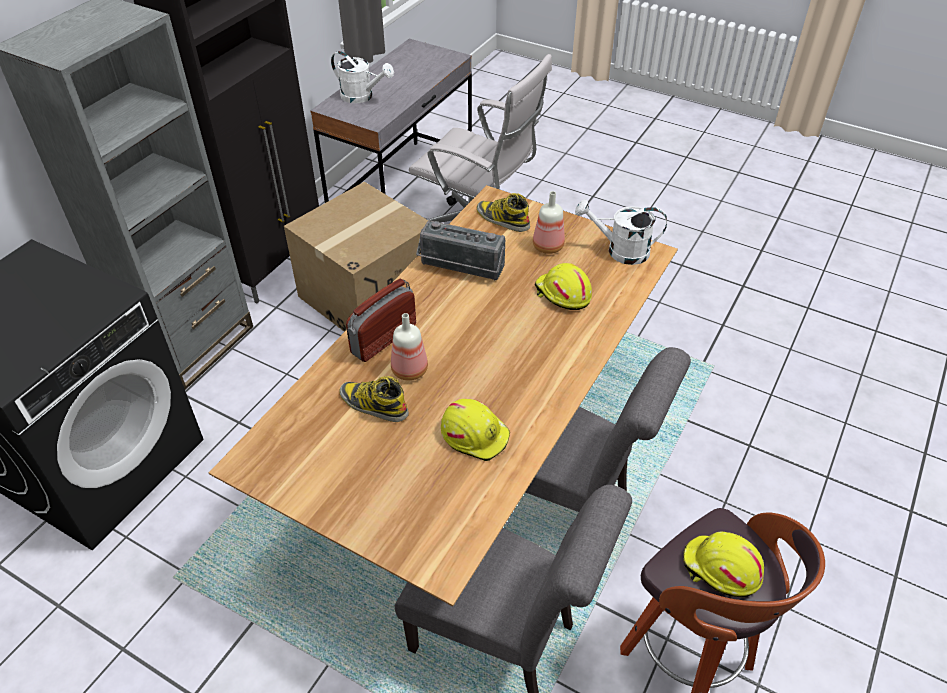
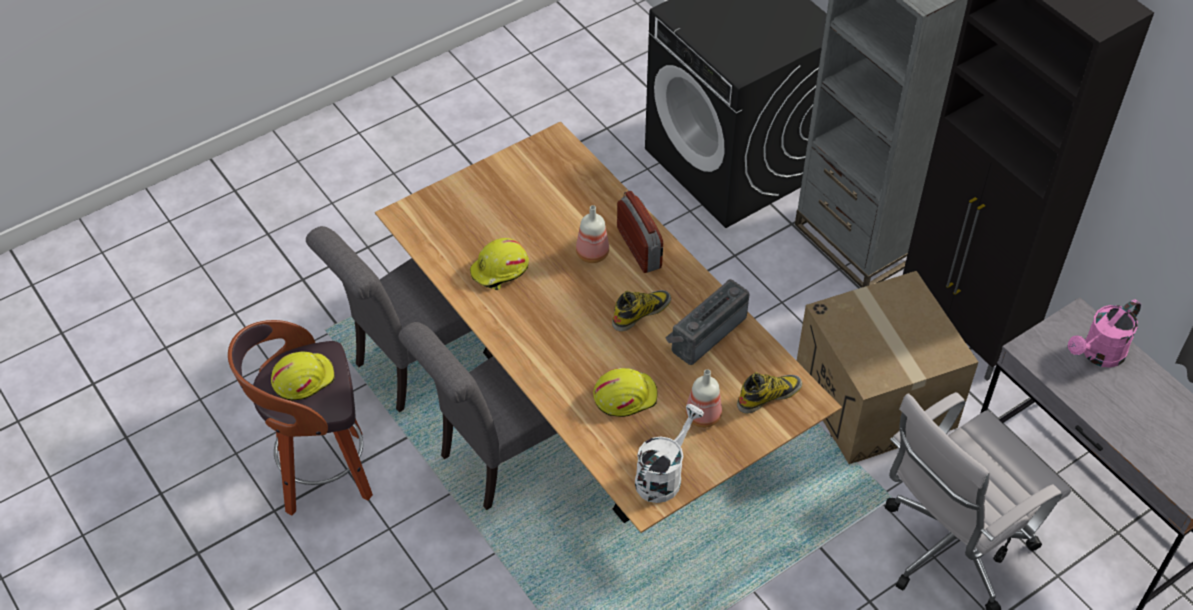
camera: 115 degrees right, 5 degrees up
white watering can [331,51,394,104] -> pink watering can [1068,300,1141,368]
boot [339,376,409,422] -> boot moved to [612,290,671,332]

